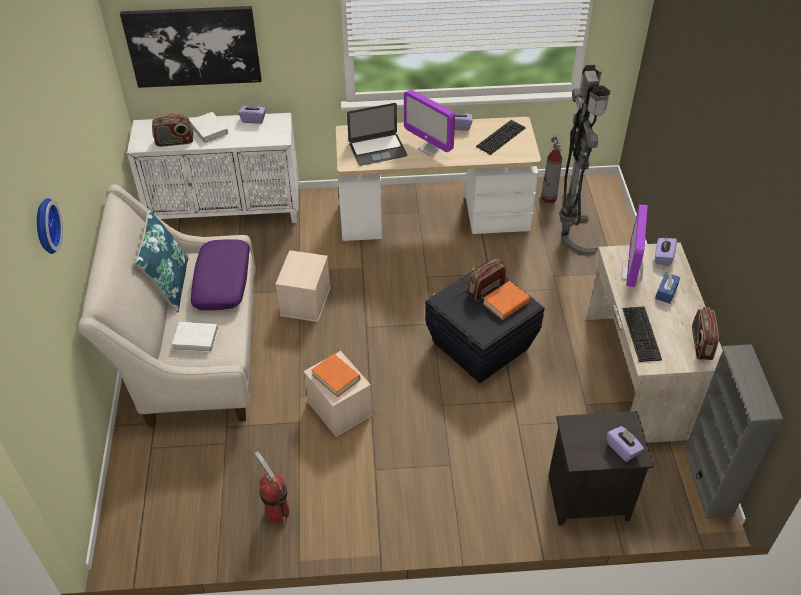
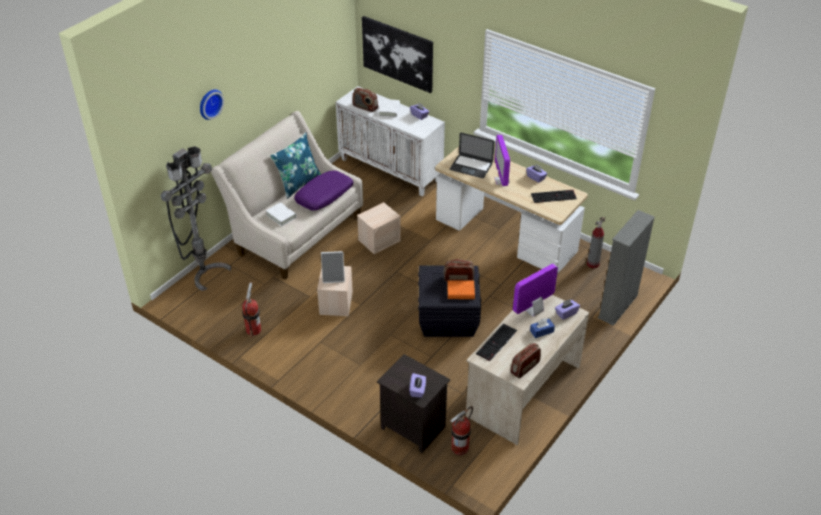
camera: 40 degrees right, 5 degrees down
orange book [312,354,360,397] -> picture frame [321,251,345,283]
grey floor lamp [559,65,611,255] -> grey floor lamp moved to [161,146,231,291]
grey bookcase [683,344,783,518] -> grey bookcase moved to [598,210,655,326]
none -> fire extinguisher [450,406,473,455]

